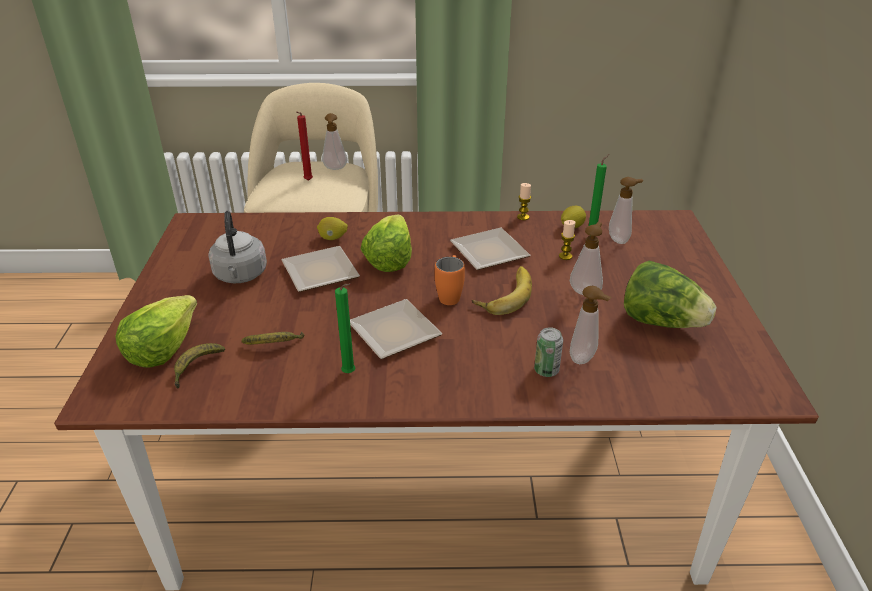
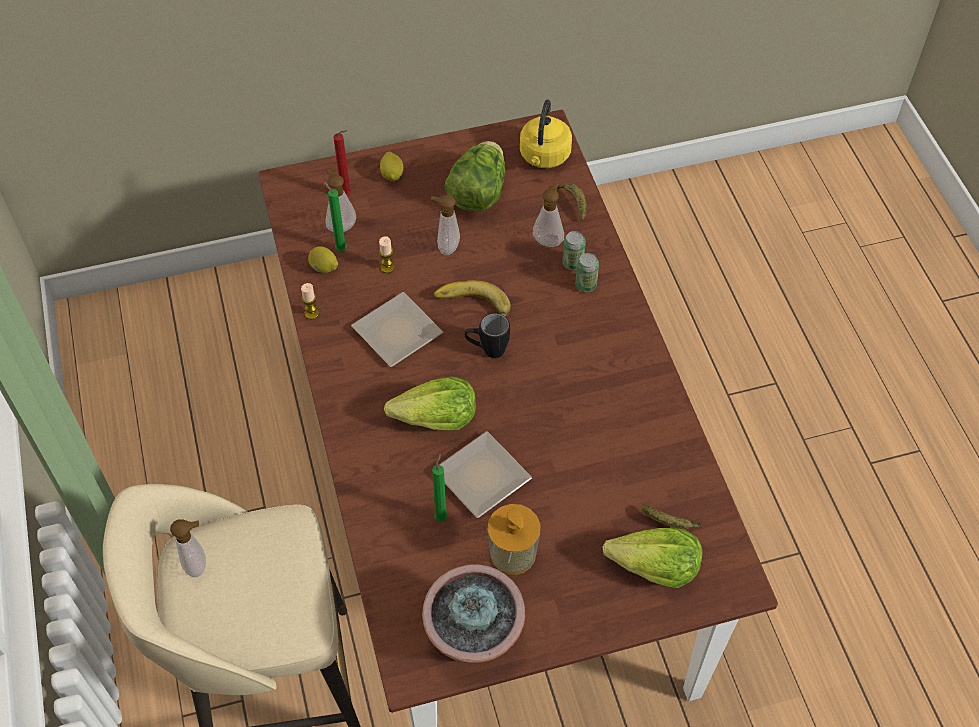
camera: 105 degrees left, 20 degrees up
grey kettle [208,211,267,283] -> soap dispenser [487,504,541,575]
banana [241,332,304,345] -> banana moved to [557,183,587,221]
red candle [297,112,313,181] -> red candle moved to [334,130,351,196]
lemon [317,217,348,240] -> lemon moved to [380,152,403,181]
green candle [335,283,355,373] -> green candle moved to [432,453,448,522]
plate [350,299,442,359] -> none
orange mug [435,255,465,305] -> black mug [464,313,510,358]
none -> potted plant [422,564,526,663]
none -> yellow kettle [520,99,572,168]
none -> can [575,253,599,292]

